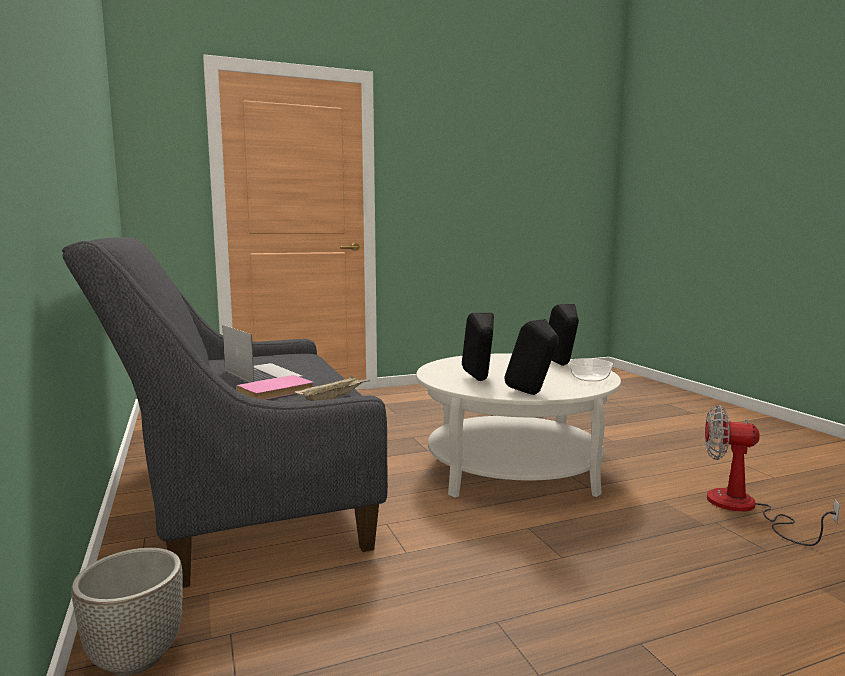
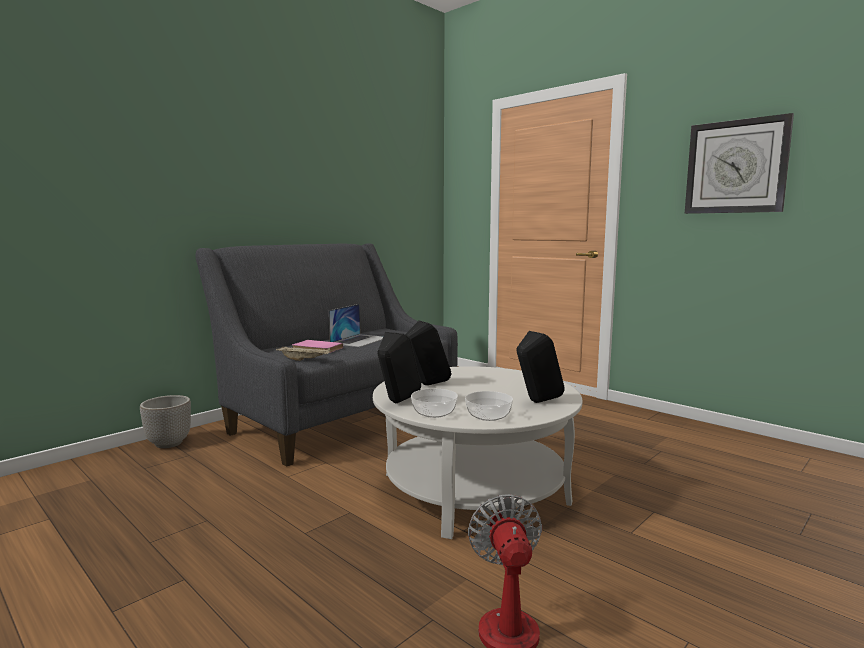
camera: 65 degrees right, 0 degrees up
none -> bowl [411,389,458,418]
none -> wall clock [685,113,794,214]

